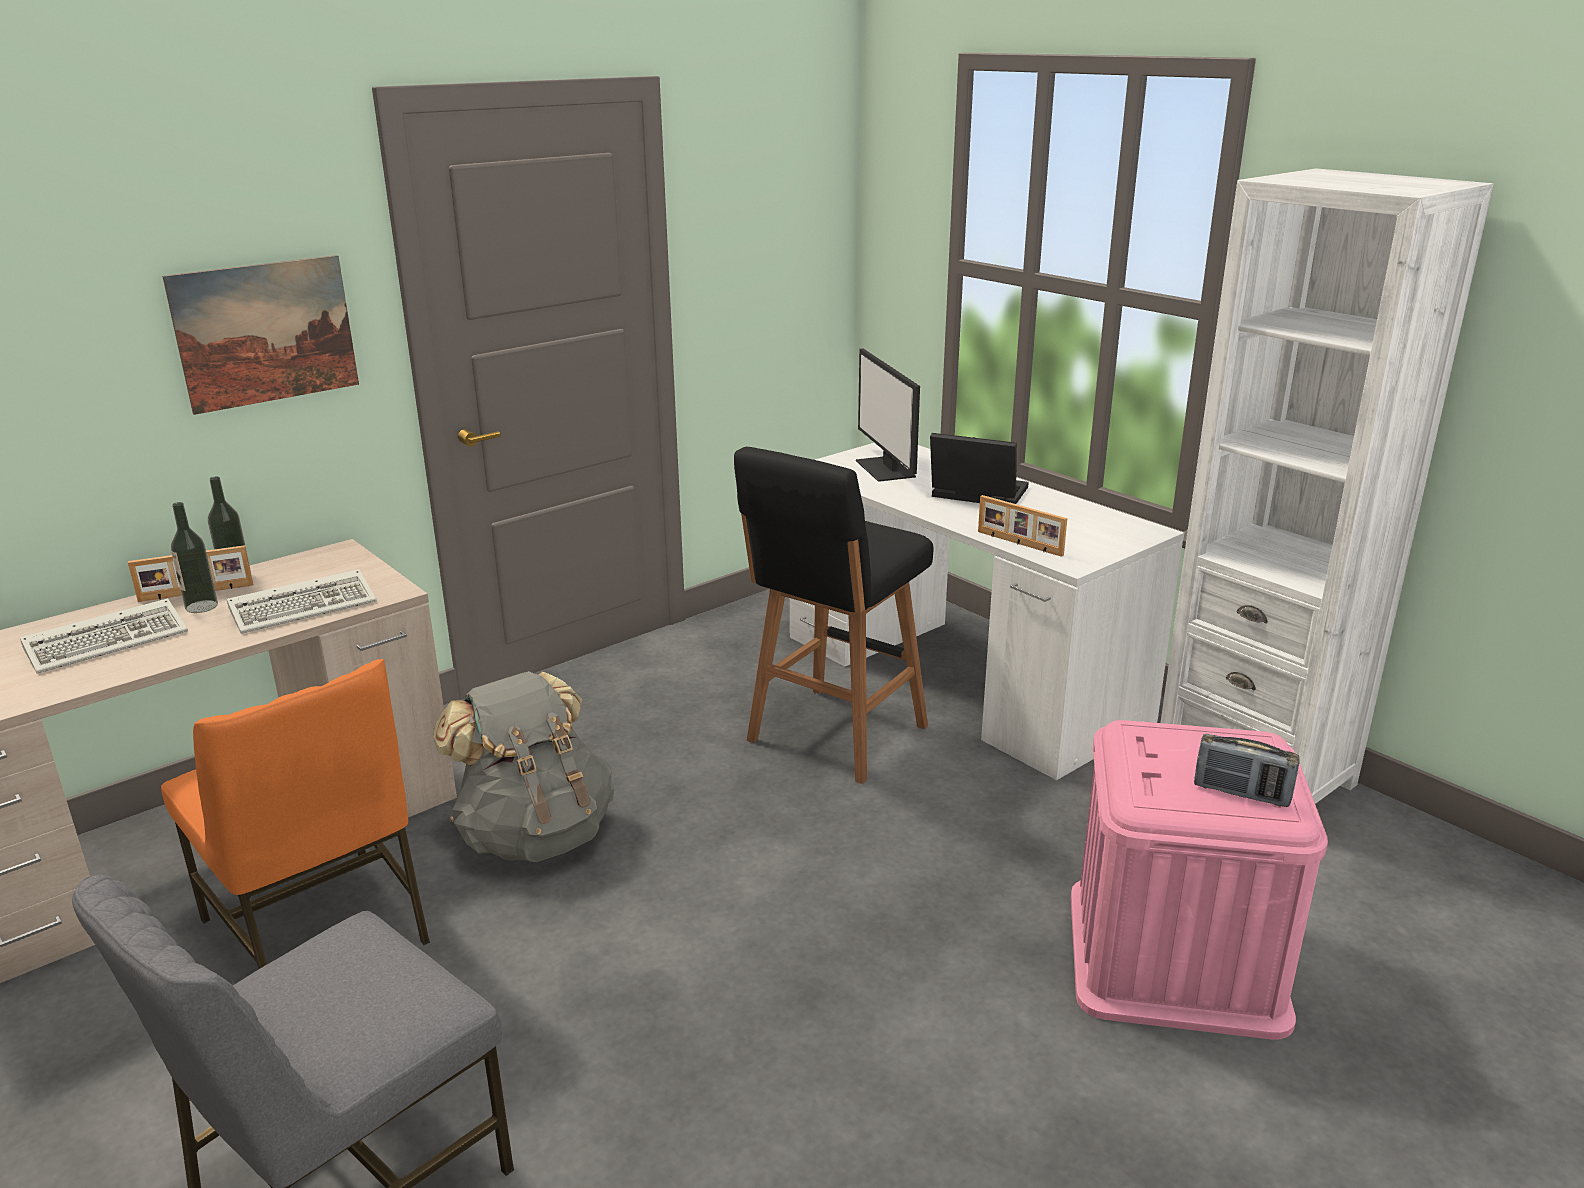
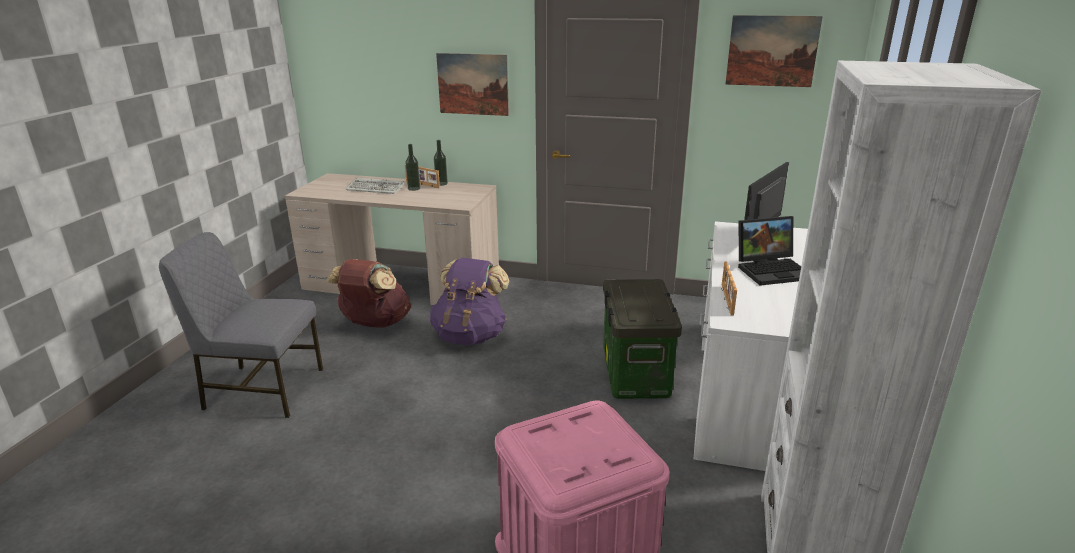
camera: 55 degrees right, 0 degrees up
orange chair [161,659,430,969] -> brown backpack [326,259,411,328]
keyboard [227,569,377,634] -> none
grey backpack [433,671,615,862] -> purple backpack [430,258,509,345]
black stool [734,447,933,784] -> storage box [603,279,682,399]
laptop [930,433,1029,504] -> laptop turned 90 degrees clockwise [738,216,801,286]
radio [1194,734,1300,807] -> none
none -> picture [725,15,823,87]

